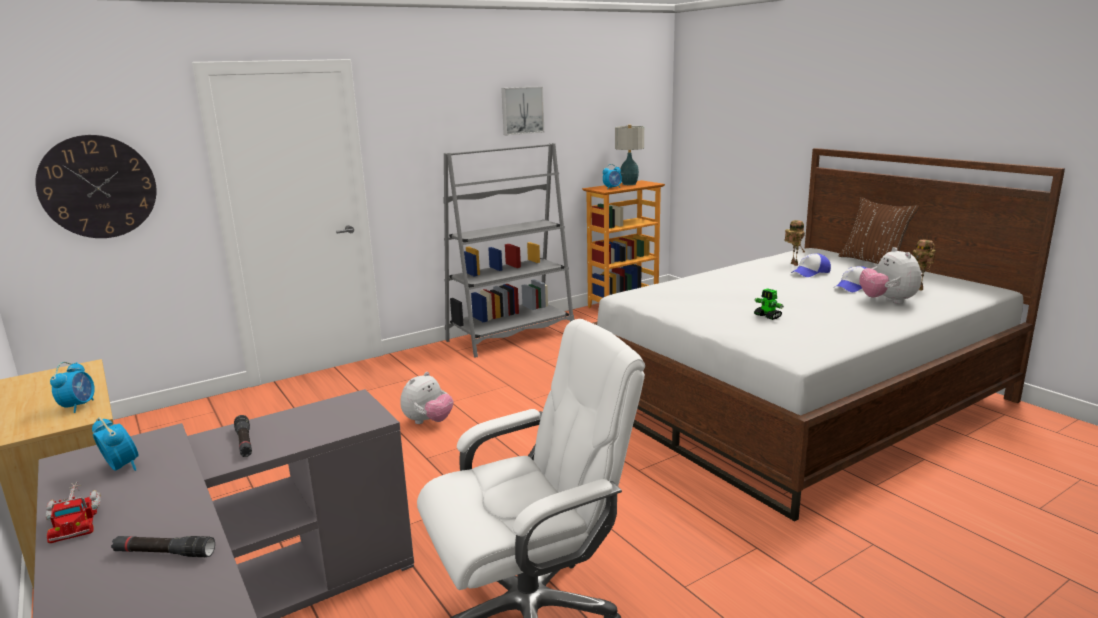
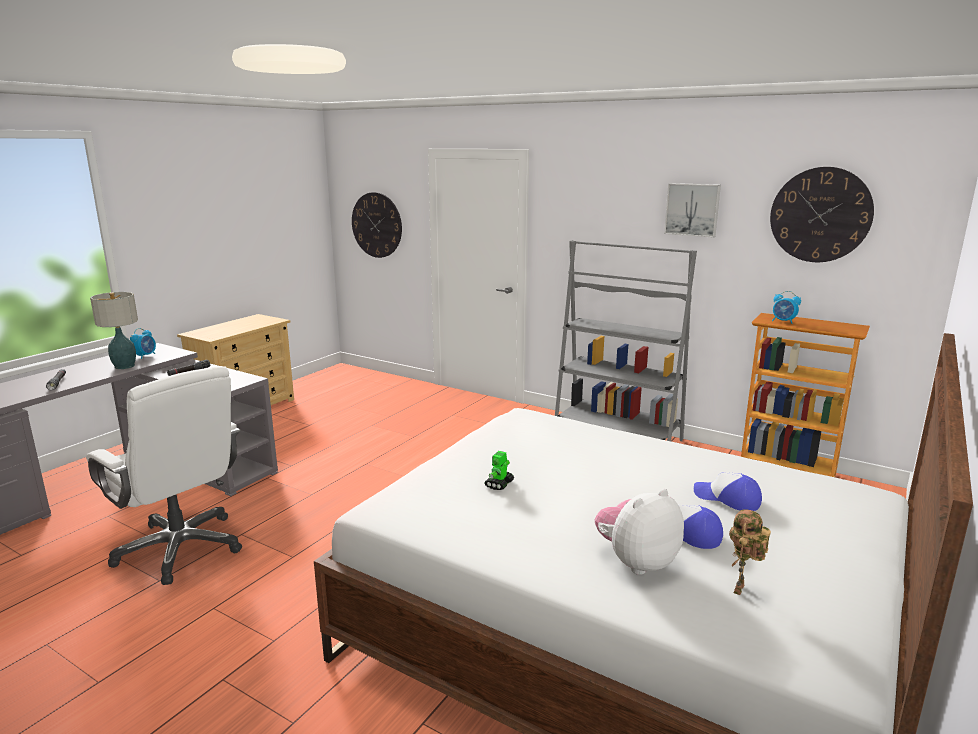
camera: 65 degrees right, 0 degrees up
toy truck [45,481,101,543] -> none
alarm clock [50,362,95,413] -> none
plush toy [400,372,454,424] -> none
table lamp [615,125,644,185] -> table lamp moved to [90,292,138,369]
toy robot [785,220,805,266] -> none
brown pillow [839,197,919,264] -> none
none -> wall clock [770,167,874,262]

